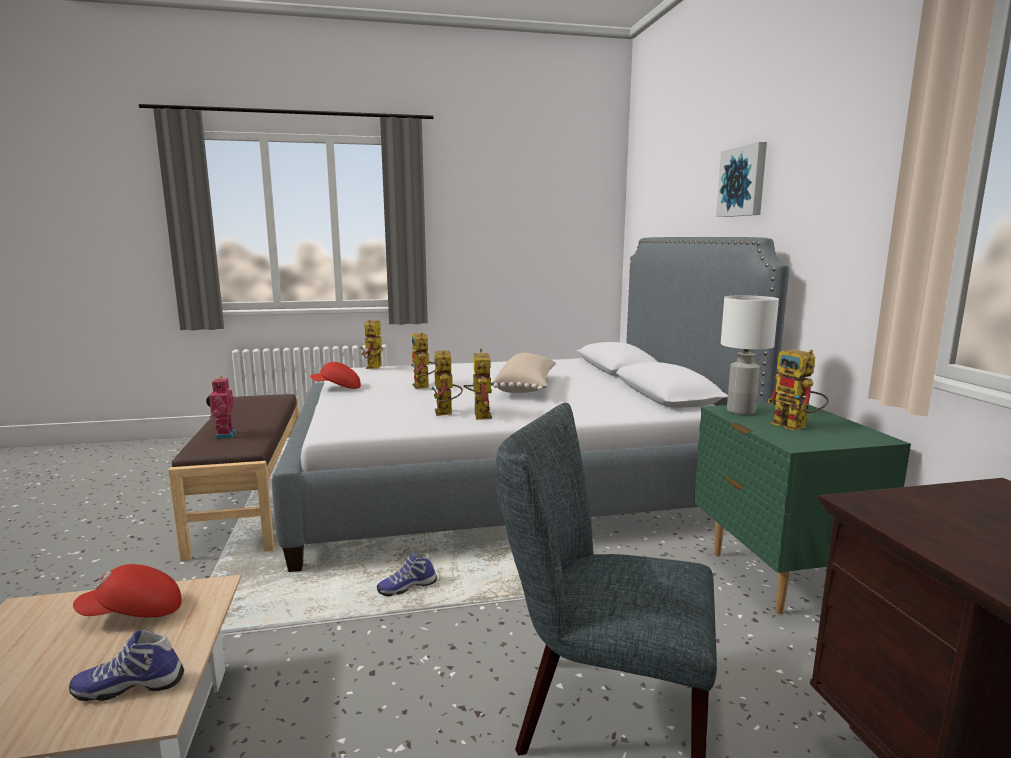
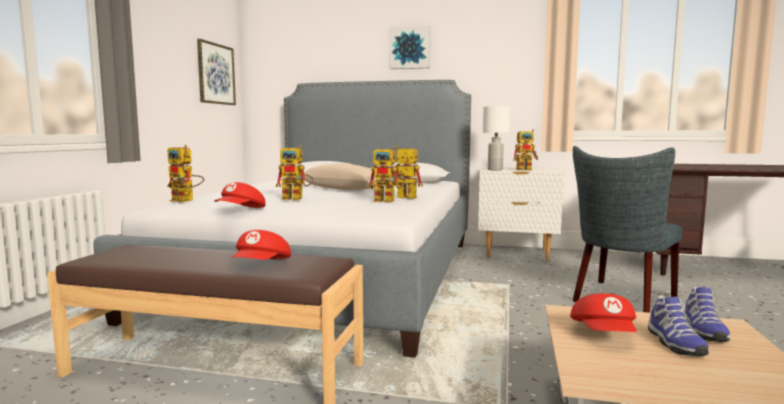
camera: 65 degrees left, 5 degrees down
toy robot [206,376,237,439] -> red cap [231,230,291,260]
shoe [377,552,437,597] -> shoe moved to [648,295,709,356]
green nightstand [694,403,911,614] -> white nightstand [478,167,564,261]
none -> picture [197,39,236,105]

